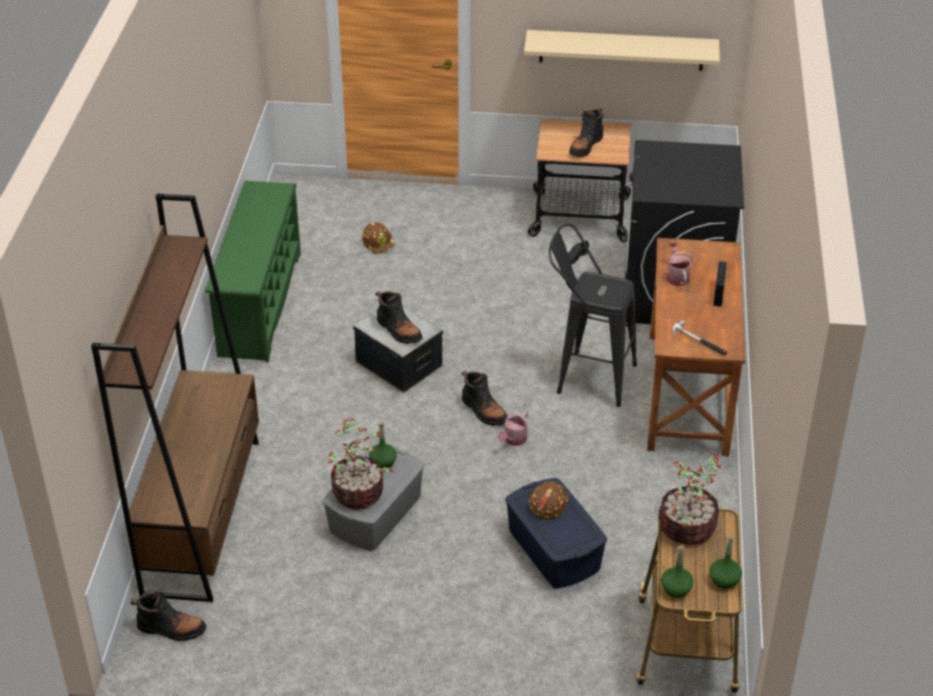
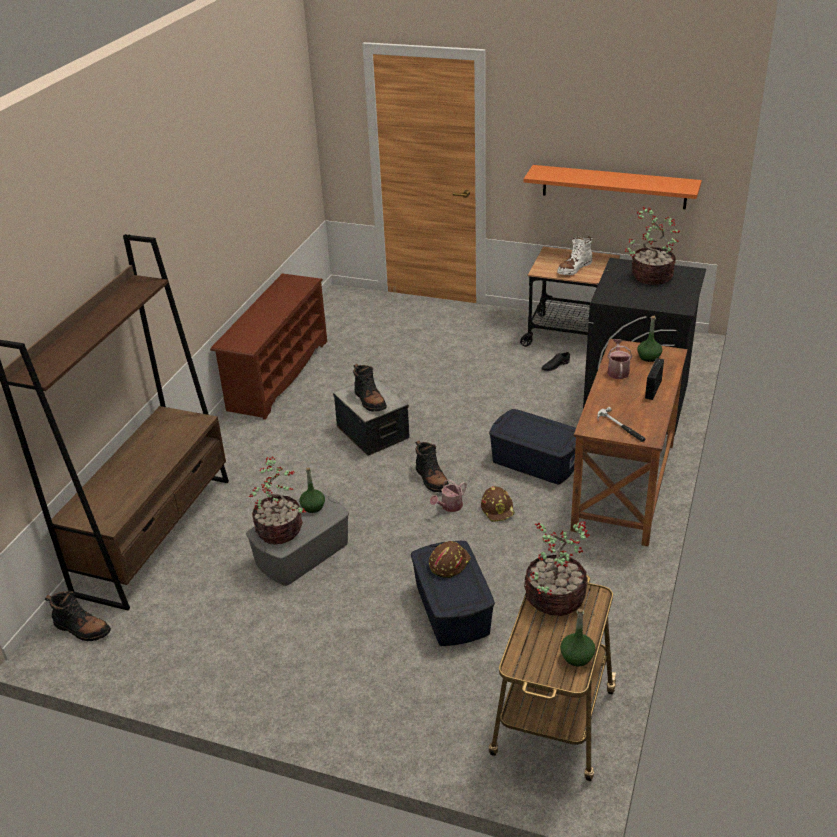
camera: 15 degrees right, 5 degrees down
green shoe rack [205,181,301,363] -> brown shoe rack [210,273,327,420]
brown hard hat [362,222,395,254] -> brown hard hat moved to [481,486,515,522]
beige shelf [524,30,720,71] -> orange shelf [524,165,702,210]
black stool [548,223,637,407] -> blue storage box [489,409,576,484]
black boot [569,108,603,157] -> white boot [557,236,592,275]
green bottle [661,545,694,598] -> green bottle moved to [637,316,662,362]
none -> potted plant [625,206,680,285]

